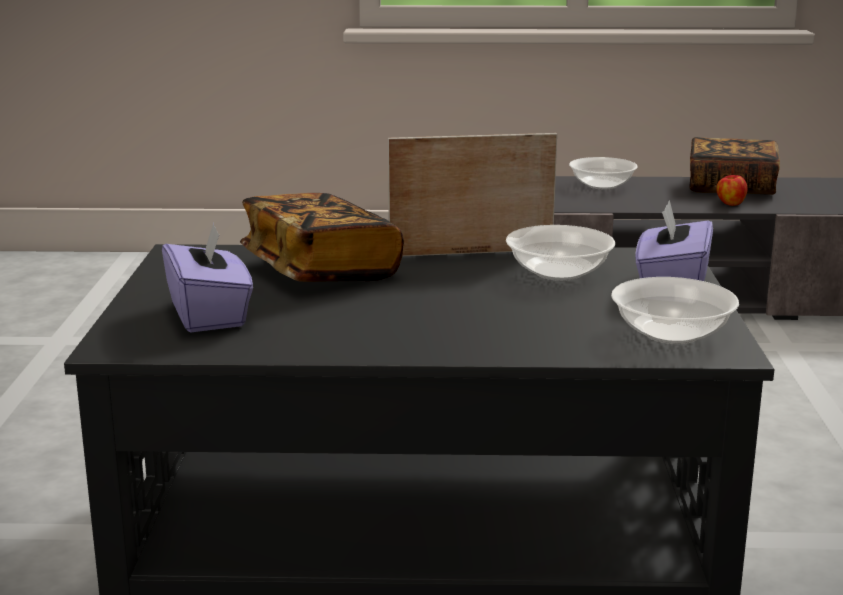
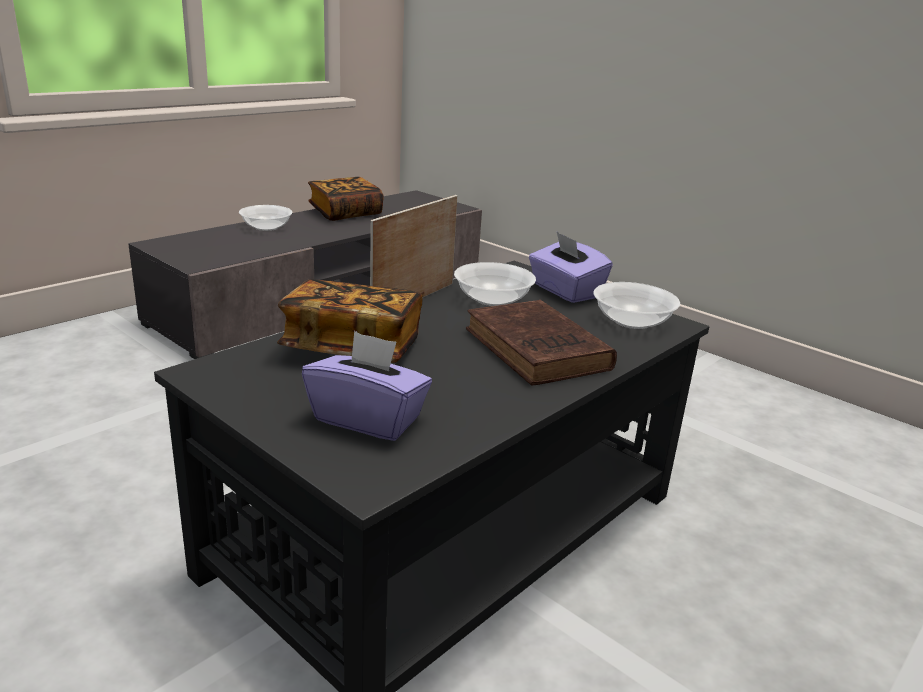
camera: 50 degrees left, 5 degrees up
apple [716,175,748,206] -> none
none -> brown book [466,300,617,385]

